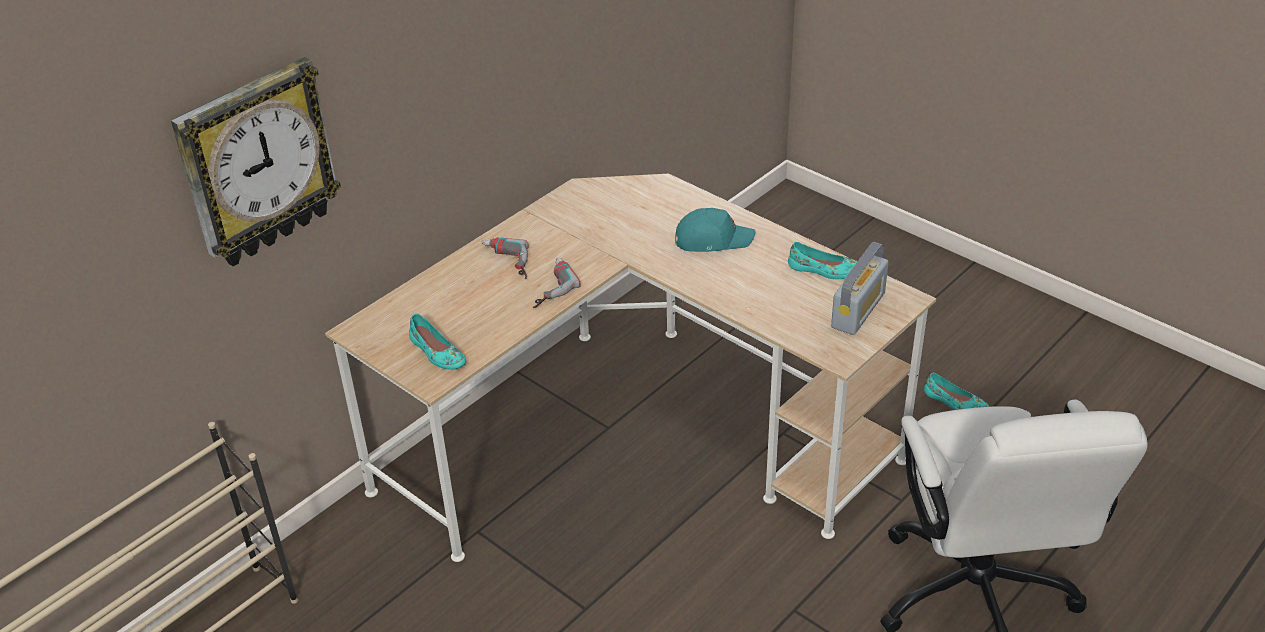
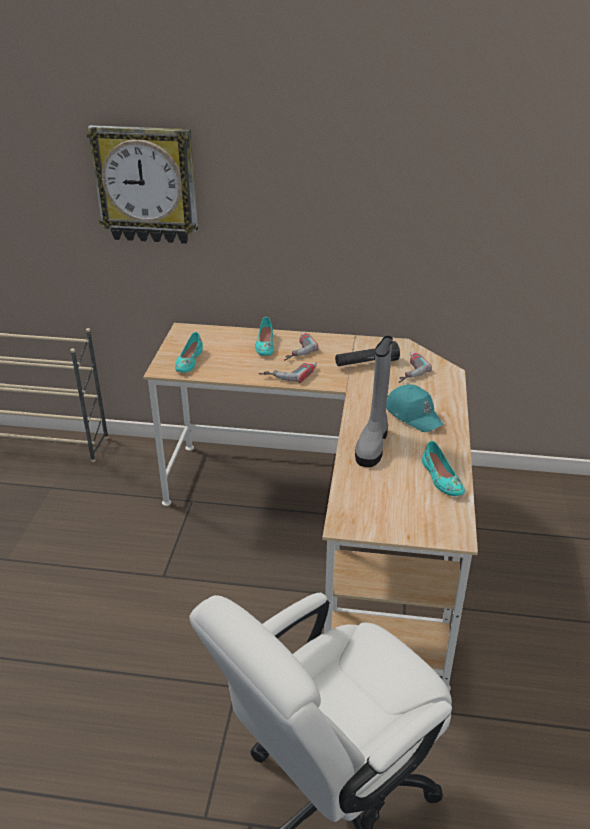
camera: 55 degrees right, 5 degrees down
radio [831,242,889,335] -> none
turquoise shoe [924,373,989,410] -> turquoise shoe moved to [255,317,274,355]
none -> black flashlight [335,341,400,366]
none -> grey boot [355,336,393,467]
none -> power drill [399,351,432,383]

